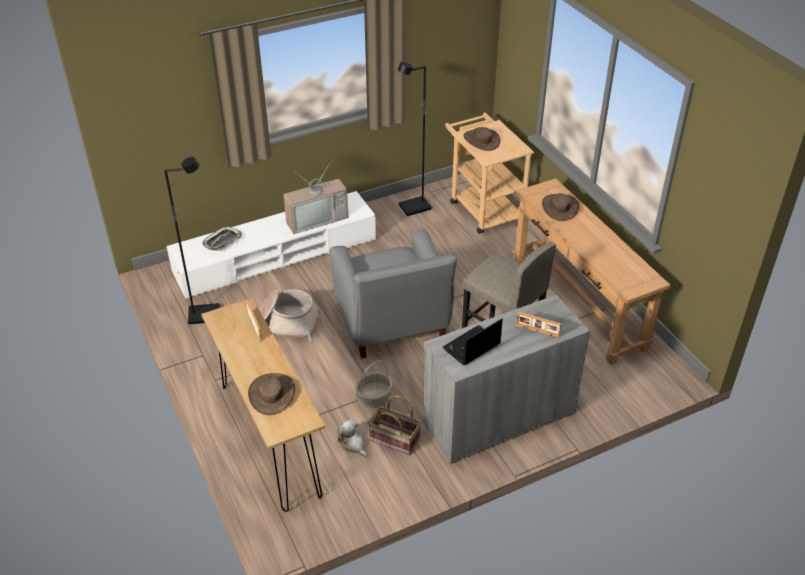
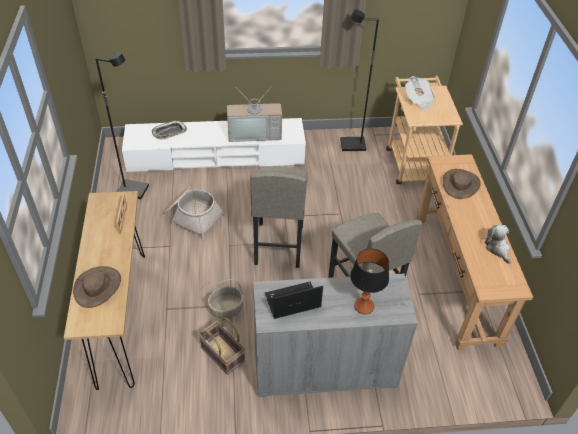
camera: 20 degrees right, 5 degrees up
grey armchair [329,229,457,358] -> grey stool [250,167,308,268]
plush toy [337,419,367,457] -> plush toy moved to [485,225,511,264]
brown hat [464,127,500,151] -> newspaper [405,76,436,111]
picture frame [516,311,562,338] -> table lamp [350,249,389,315]

